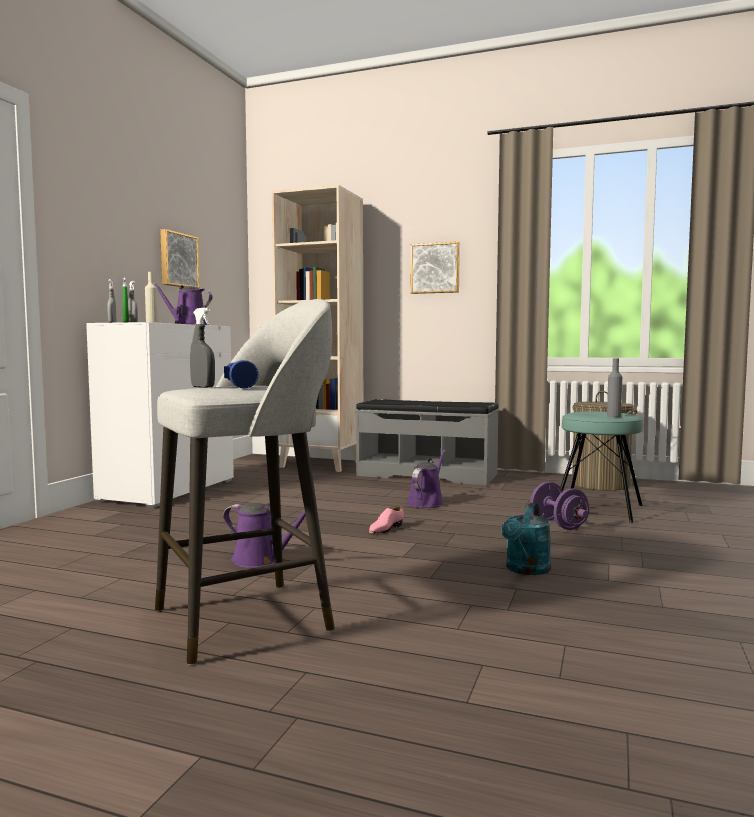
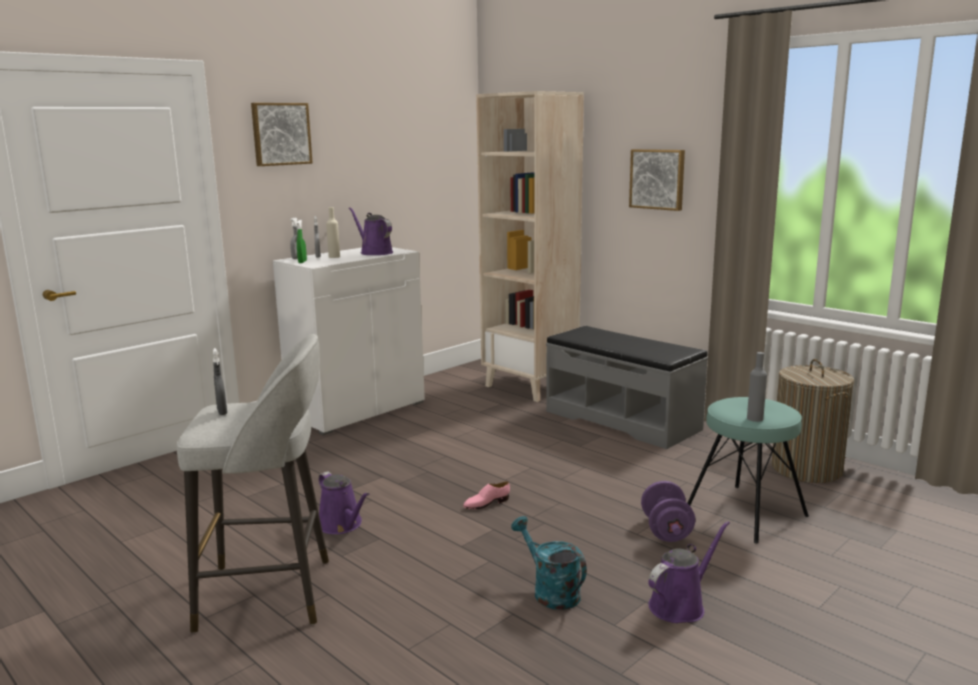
camera: 25 degrees right, 10 degrees up
picture [160,229,200,289] -> picture moved to [251,103,313,166]
blue flashlight [224,360,258,389] -> none
purple watering can [407,450,446,508] -> purple watering can moved to [648,521,730,623]
turquoise watering can [501,503,551,575] -> turquoise watering can turned 90 degrees clockwise [511,516,587,610]

